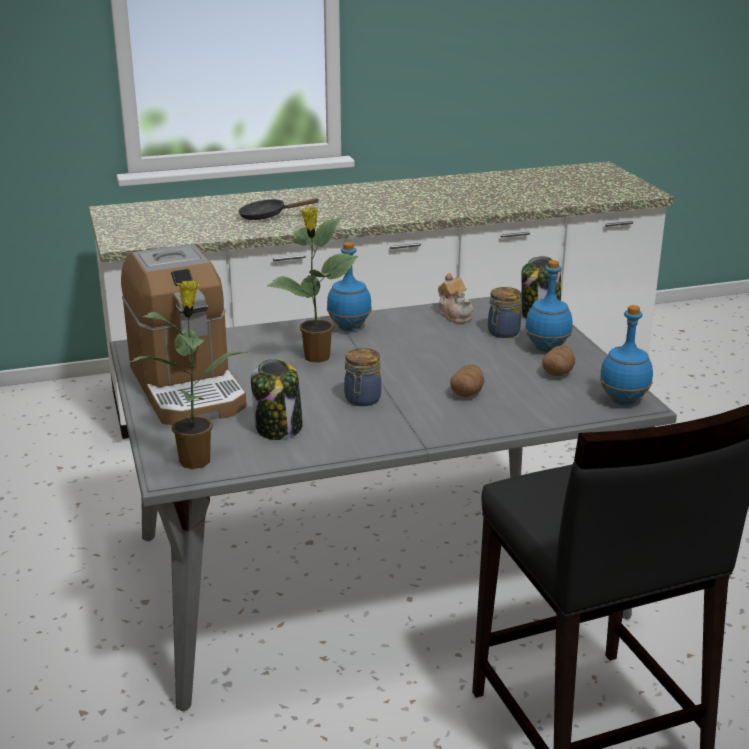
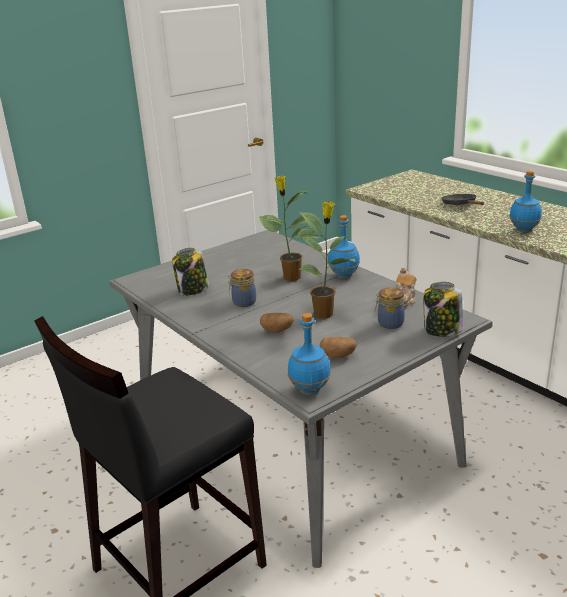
camera: 70 degrees right, 0 degrees up
coffee machine [121,244,247,425] -> none
potted plant [128,280,249,469] -> potted plant moved to [296,201,356,319]
blue bottle [525,260,573,353] -> blue bottle moved to [509,171,542,232]

